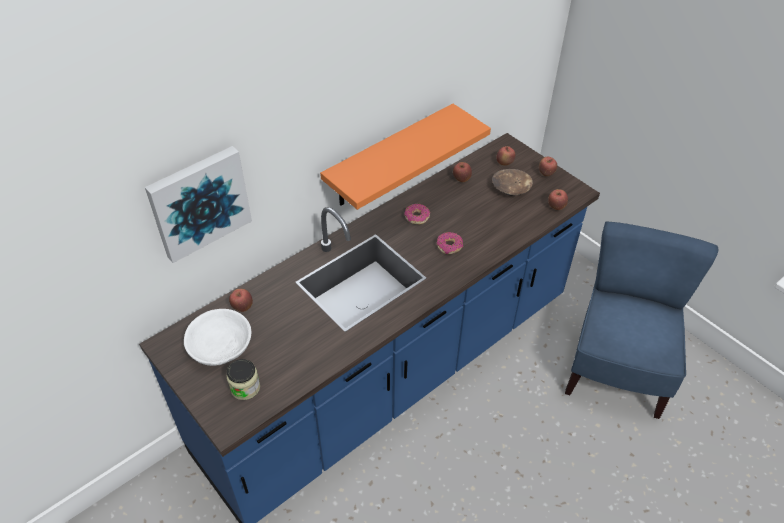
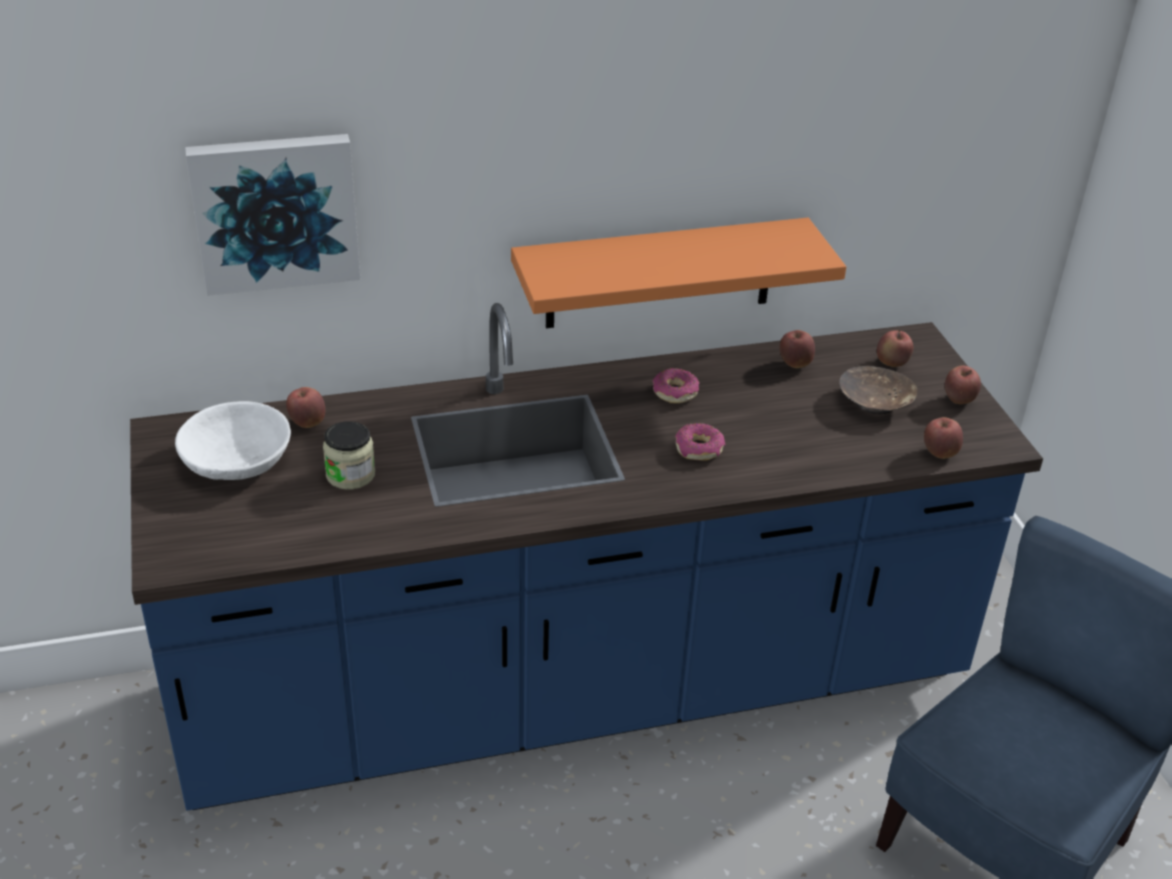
camera: 25 degrees right, 10 degrees down
jar [227,359,260,400] -> jar moved to [323,421,375,490]

